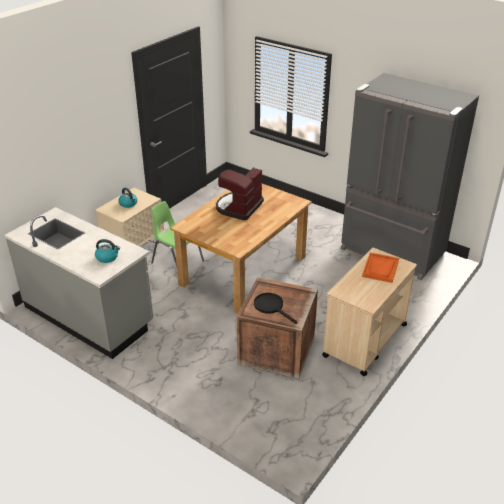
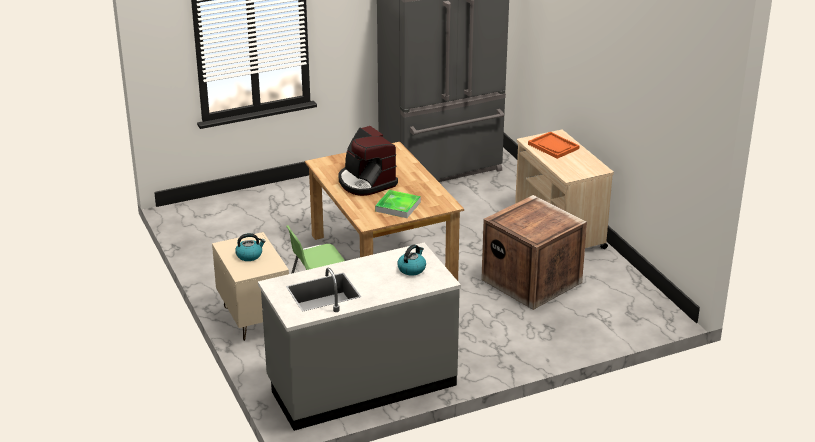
camera: 60 degrees left, 5 degrees down
black frying pan [254,293,297,324] -> none
none -> tray [375,190,421,218]

